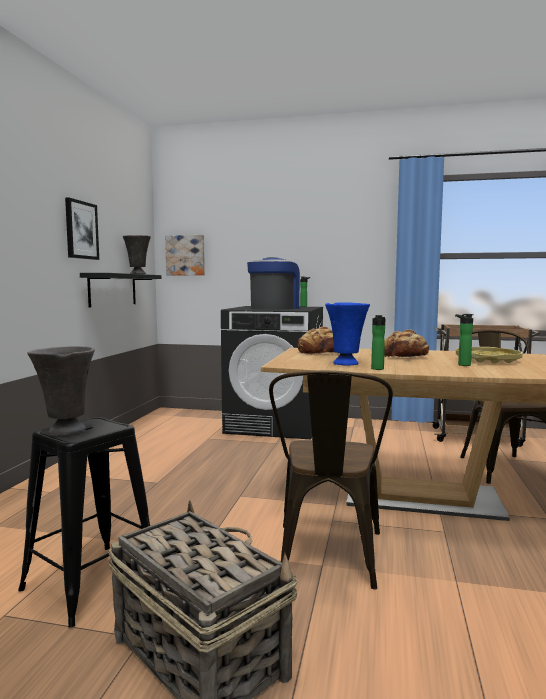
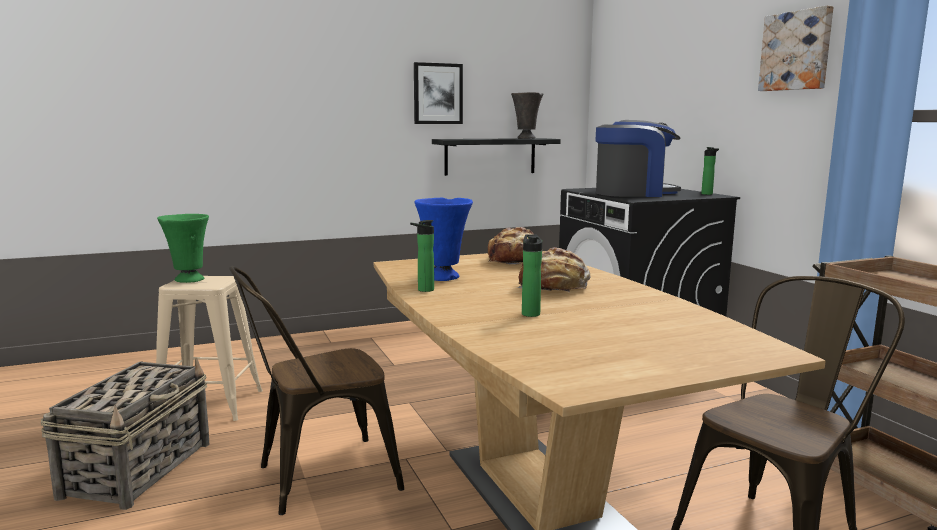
camera: 55 degrees right, 5 degrees up
black stool [18,417,150,628] -> beige stool [156,276,263,421]
grey vase [27,346,95,435] -> green vase [157,214,209,283]
picture [165,235,205,275] -> picture moved to [758,5,834,91]
yellow tray [456,347,523,363] -> none

